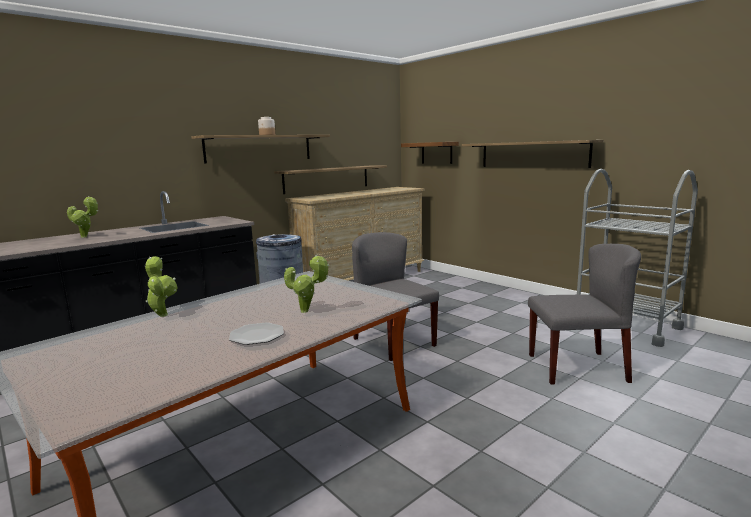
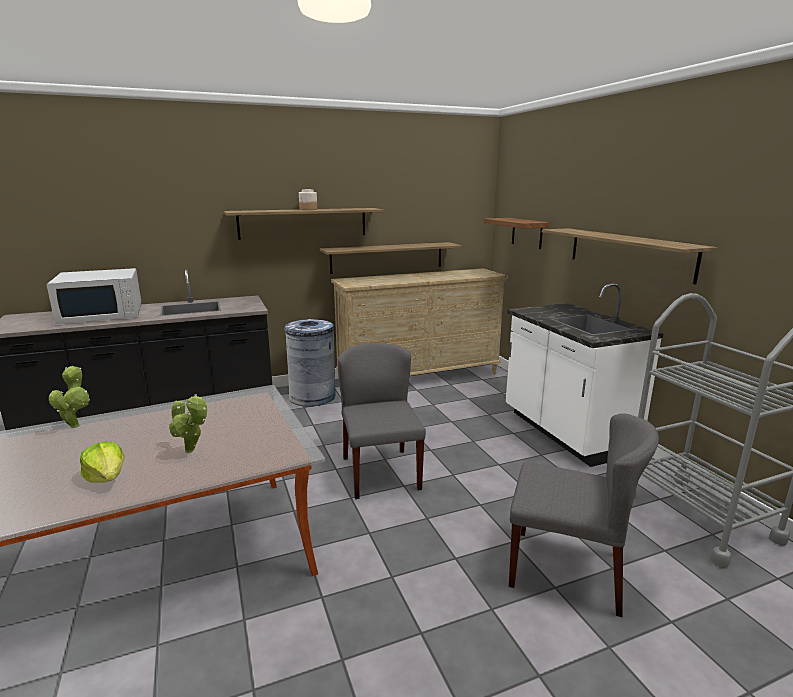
camera: 20 degrees right, 5 degrees up
potted plant [67,196,98,238] -> white microwave [47,268,142,324]
plate [229,322,284,345] -> lettuce [80,441,125,483]
none -> white counter [506,283,663,467]

